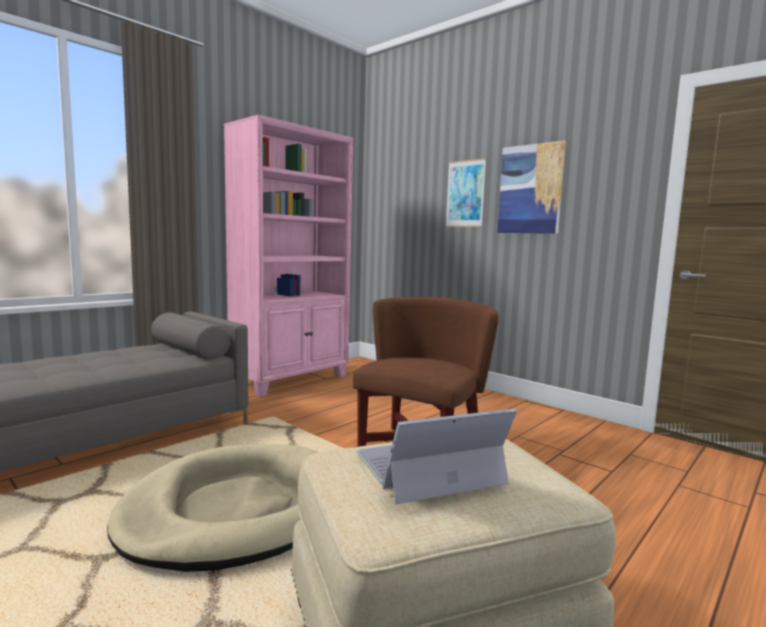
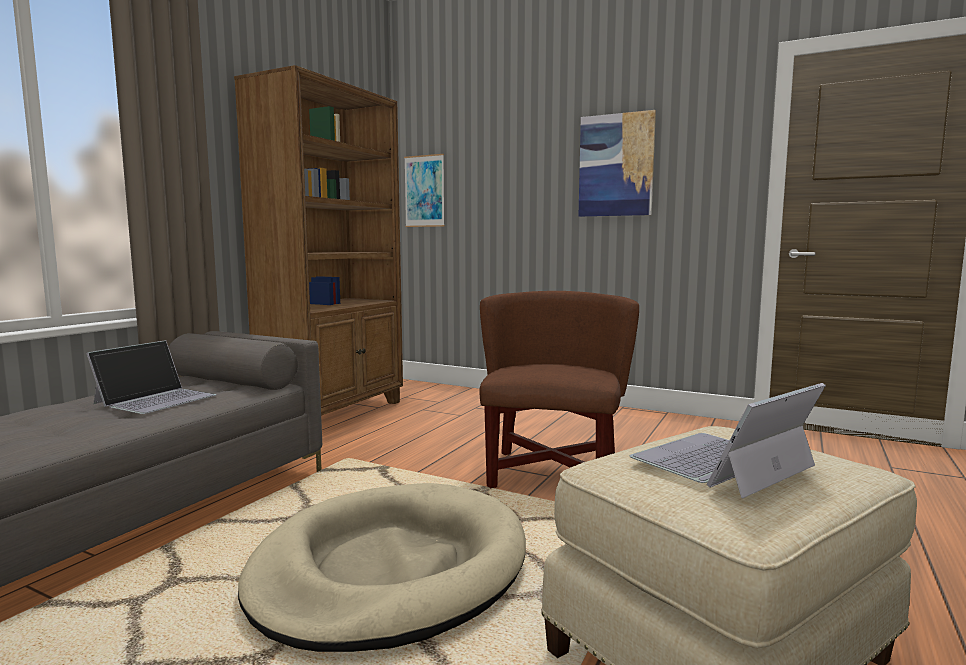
camera: 15 degrees left, 0 degrees up
pink bookcase [224,115,353,397] -> brown bookcase [234,65,403,416]
picture [446,158,486,227] -> picture moved to [404,154,445,227]
none -> laptop [86,340,216,414]

